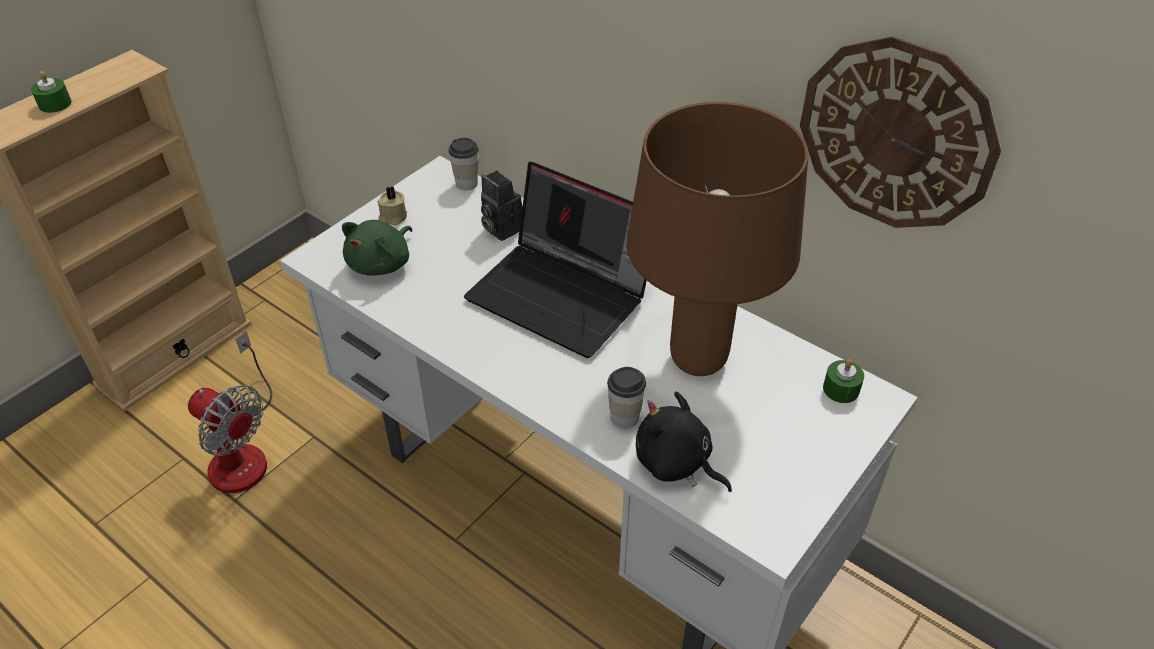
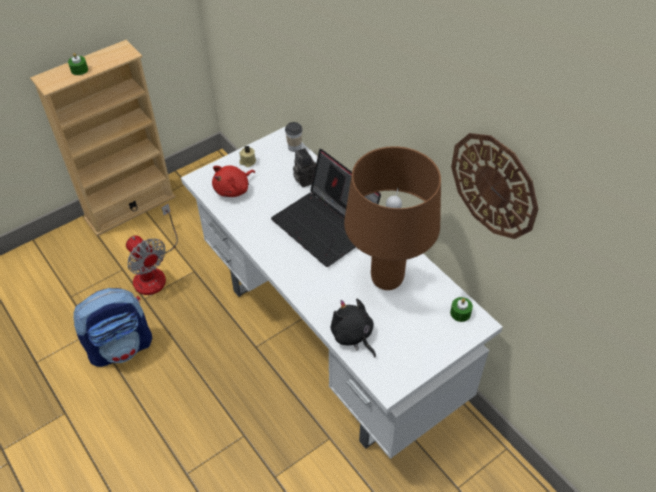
camera: 15 degrees right, 5 degrees up
green plush toy [342,220,412,276] -> red plush toy [212,166,255,197]
cup [607,367,646,429] -> none
none -> backpack [73,288,152,367]

